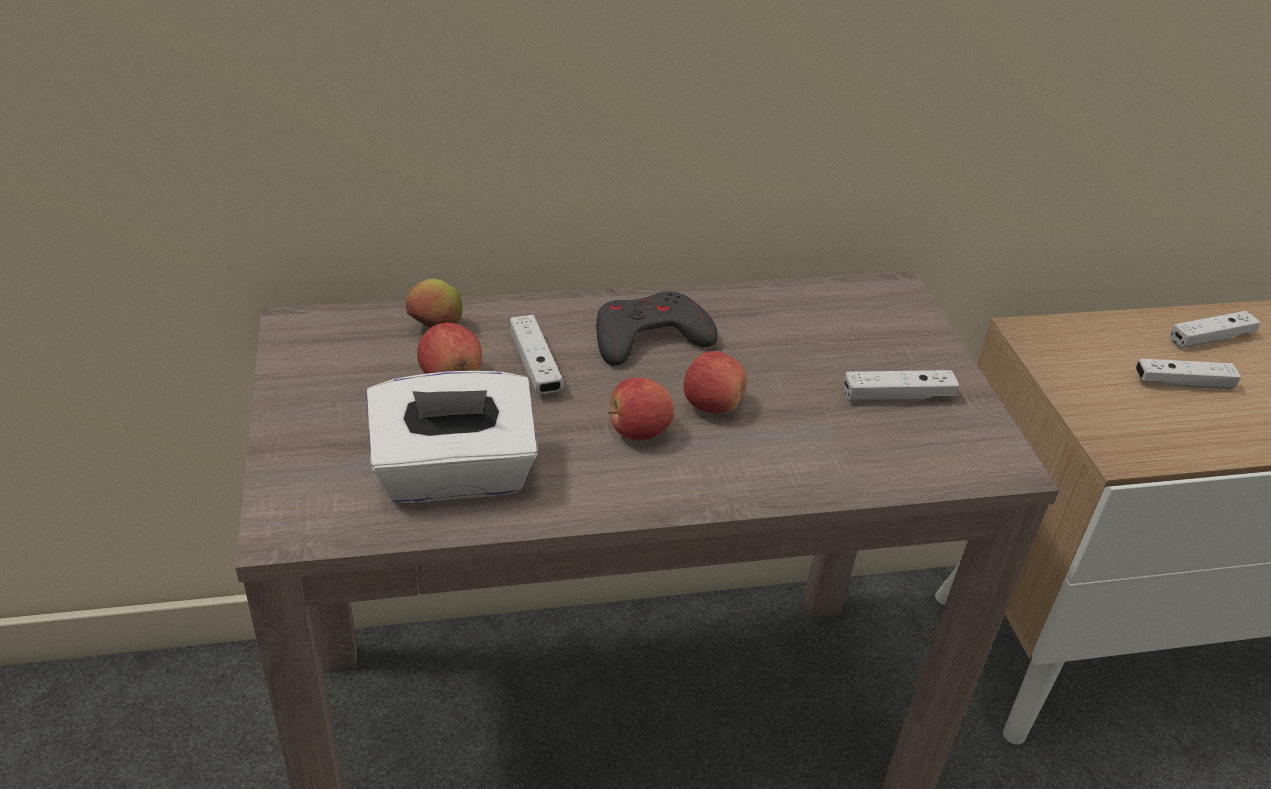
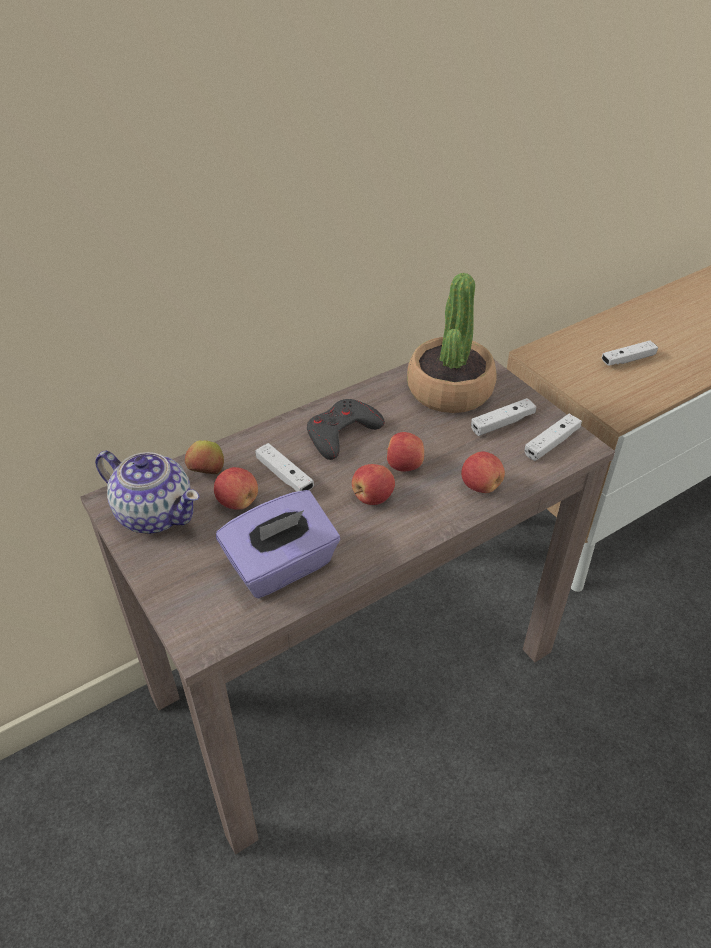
camera: 20 degrees left, 5 degrees up
white tissue box [367,371,538,503] -> purple tissue box [216,490,340,598]
white game controller [1170,311,1260,348] -> white game controller moved to [524,414,582,461]
none -> teapot [95,451,199,534]
none -> potted plant [407,273,497,413]
none -> apple [461,451,505,493]

